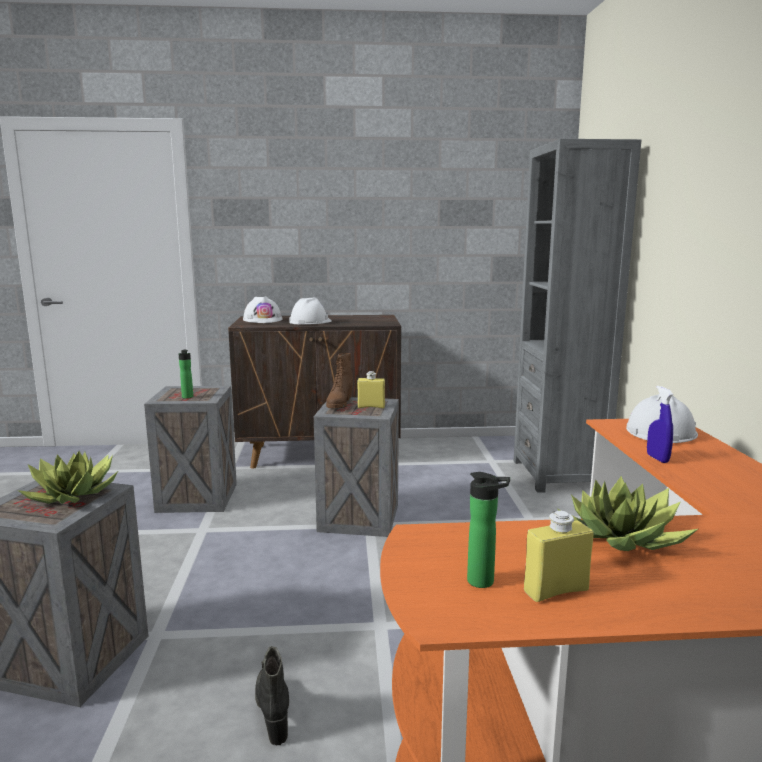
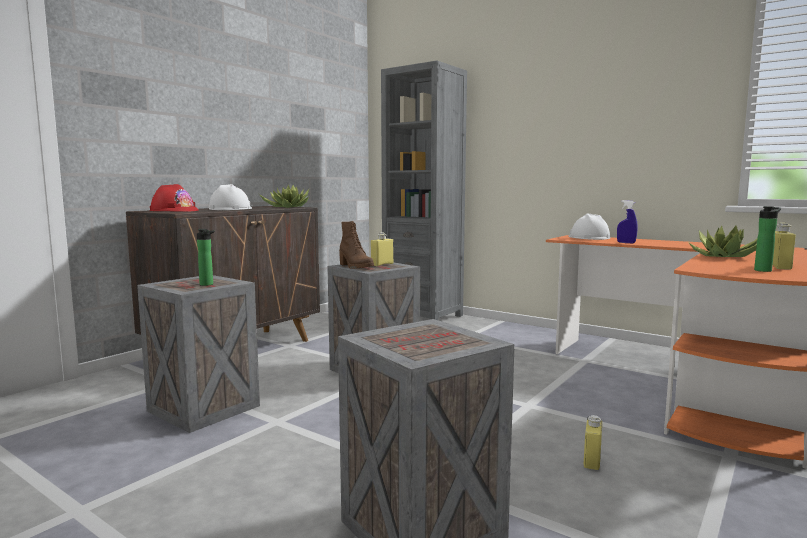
camera: 50 degrees left, 5 degrees down
potted plant [18,451,119,504] -> potted plant moved to [259,185,309,208]
white hard hat [243,296,283,323] -> red hard hat [150,184,199,211]
black boot [255,646,289,745] -> yellow bottle [584,415,602,470]

